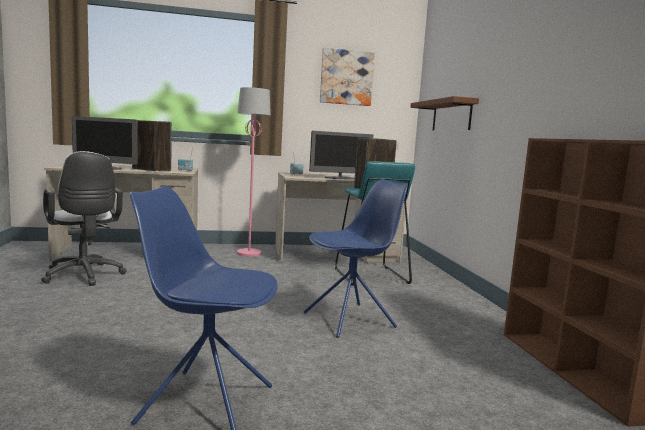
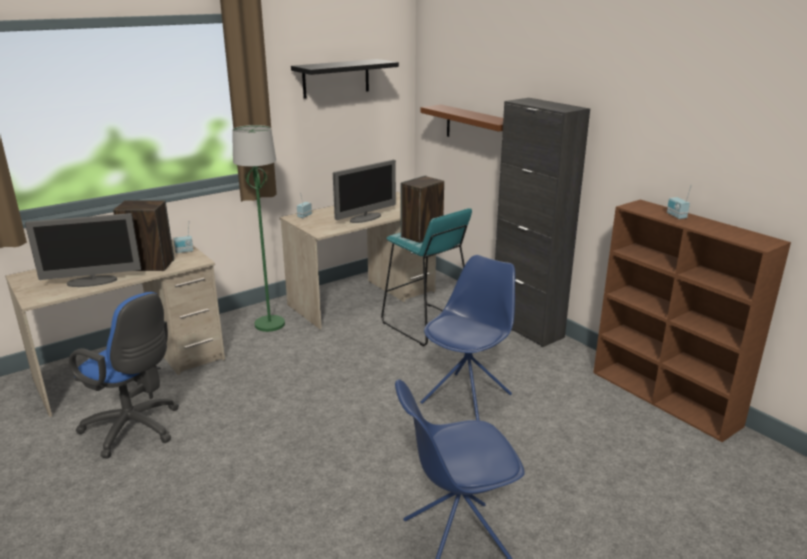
camera: 25 degrees left, 15 degrees up
white office chair [41,151,127,286] -> blue office chair [69,292,179,458]
pink floor lamp [237,87,271,257] -> green floor lamp [232,125,285,332]
picture [320,47,375,106] -> black shelf [291,59,399,99]
none -> black cabinet [495,98,590,347]
none -> radio [667,184,692,219]

